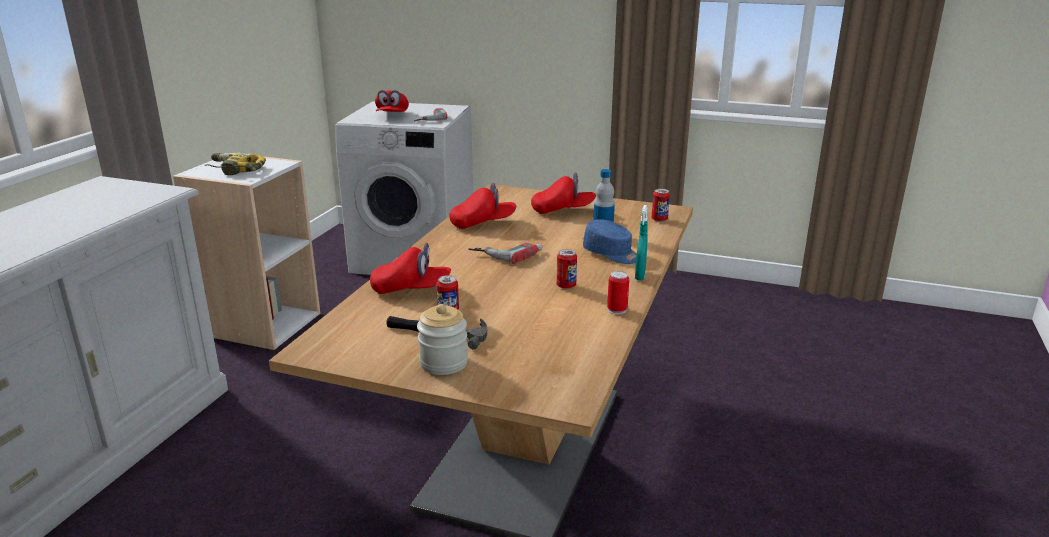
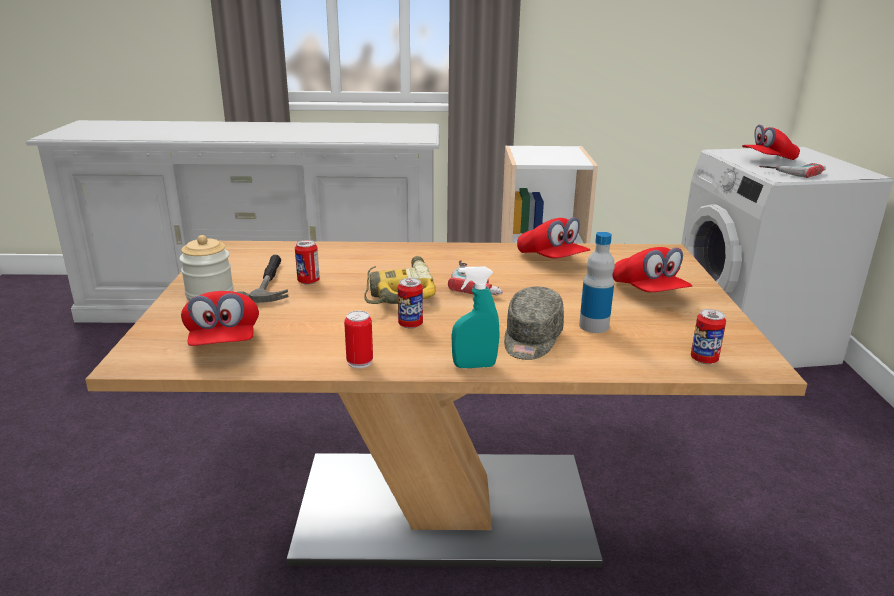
camera: 70 degrees right, 0 degrees up
power drill [205,152,266,175] -> power drill moved to [364,256,436,304]
red cap [370,243,451,294] -> red cap moved to [181,291,259,346]
blue cap [583,219,637,264] -> grey cap [504,287,564,360]

